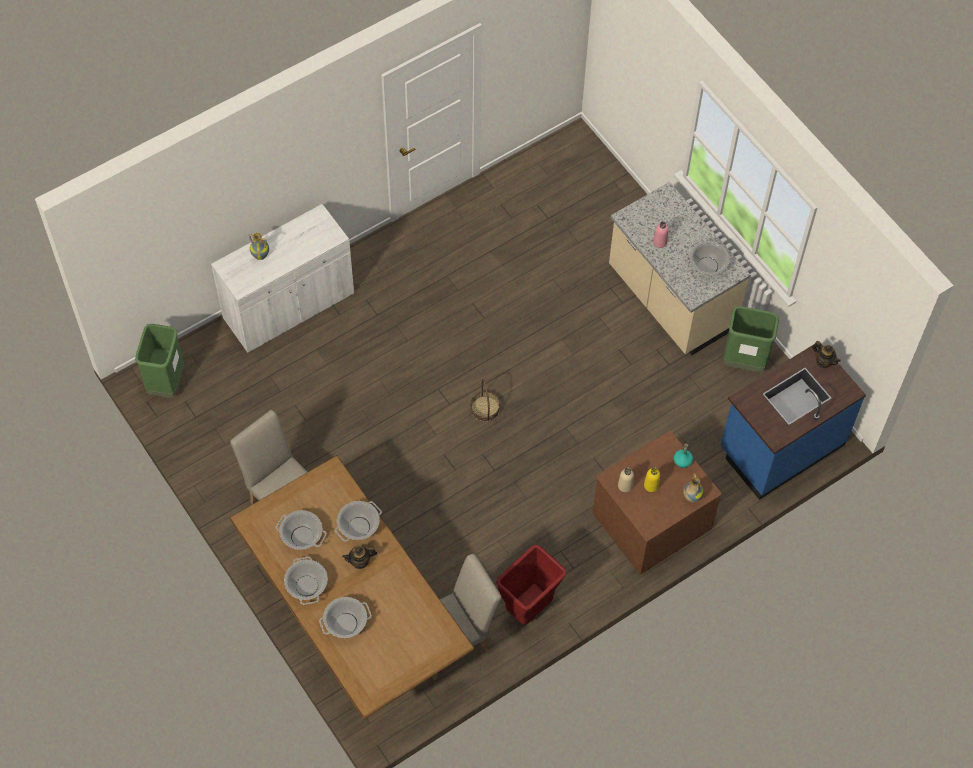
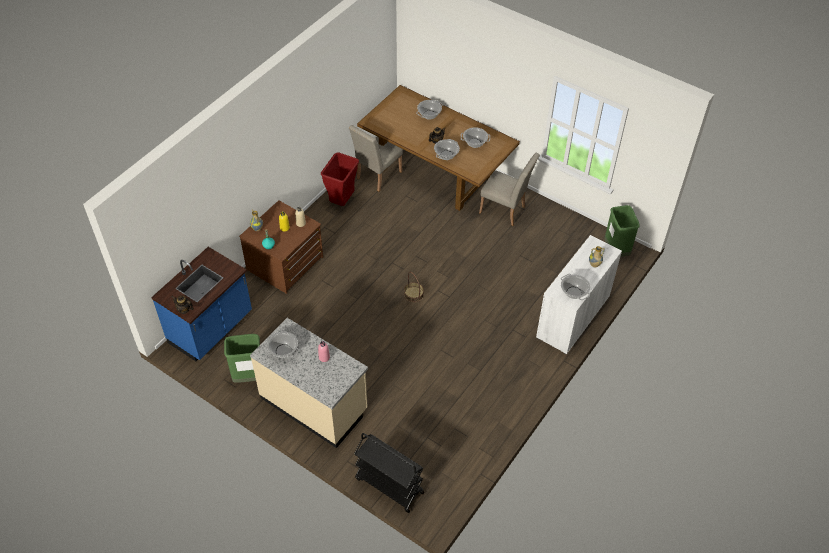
camera: 160 degrees right, 10 degrees down
cooking pot [284,557,328,605] -> cooking pot moved to [561,274,590,300]
none -> black cart [354,433,424,513]

